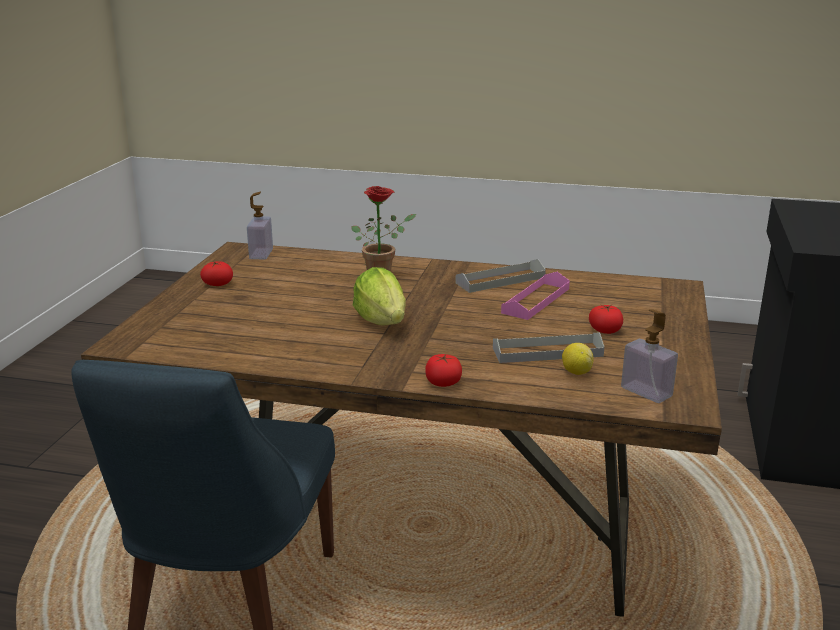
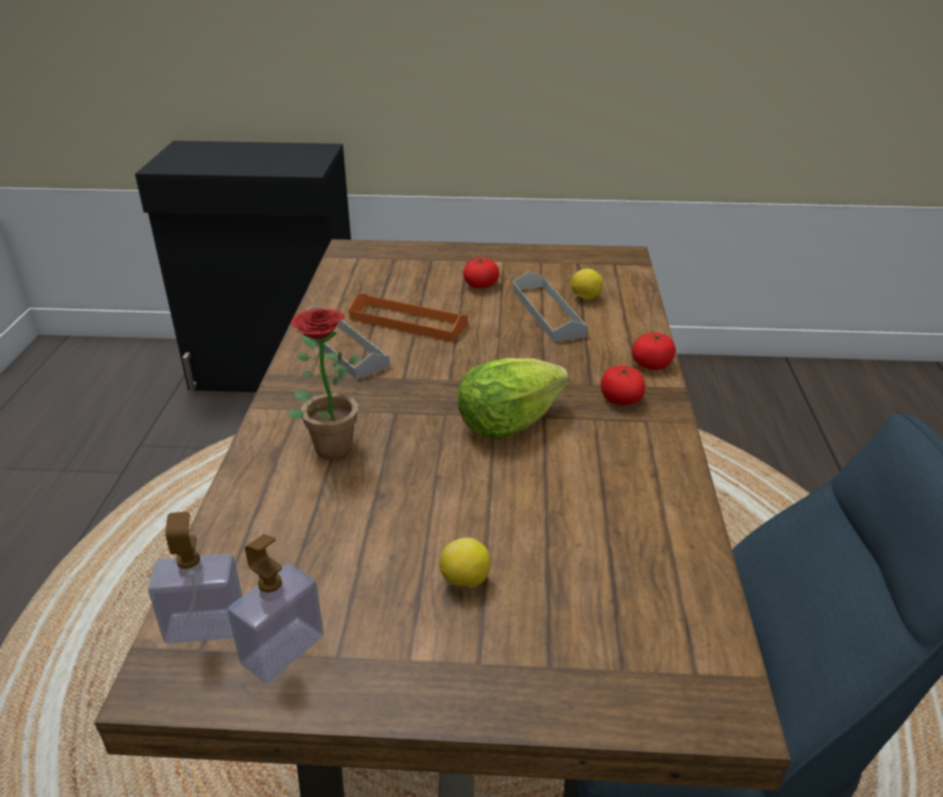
camera: 100 degrees left, 10 degrees up
tomato [200,261,233,286] -> tomato moved to [601,366,645,405]
pink tray [501,272,570,320] -> orange tray [349,294,468,342]
soap dispenser [621,309,678,403] -> soap dispenser moved to [228,534,324,683]
none -> lemon [439,538,490,587]

